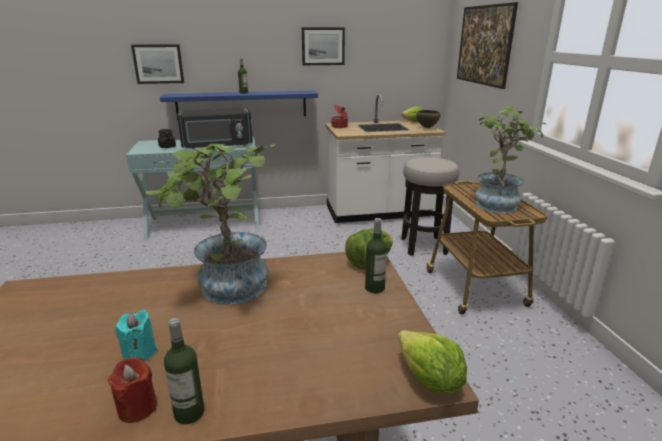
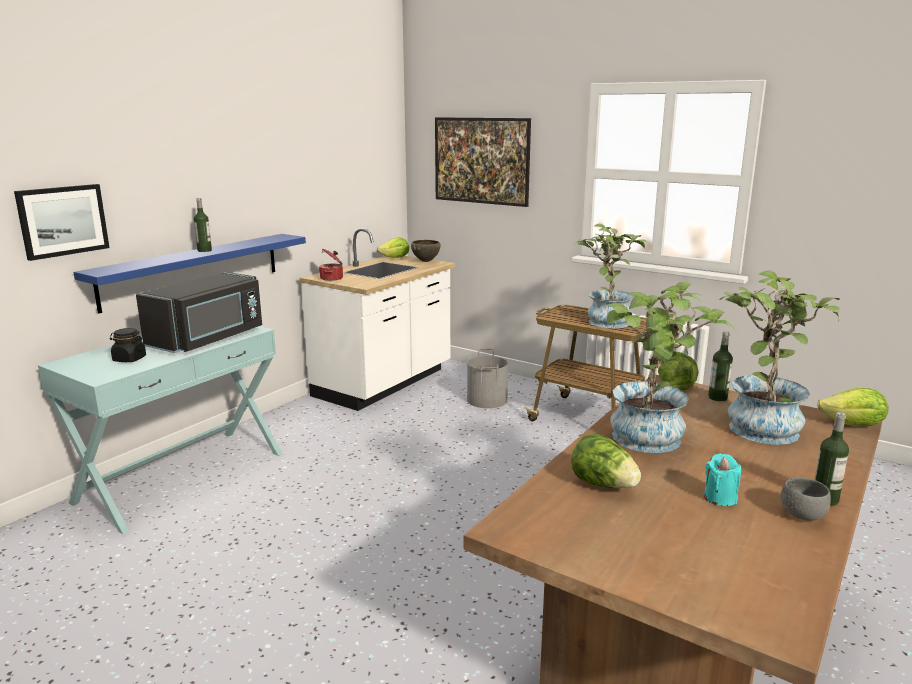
camera: 45 degrees left, 5 degrees down
red candle [108,357,157,423] -> grey bowl [781,478,831,521]
picture [302,28,345,65] -> none
stool [401,157,460,256] -> grey bucket [467,348,508,408]
none -> lettuce [571,433,641,488]
none -> potted plant [719,270,840,445]

